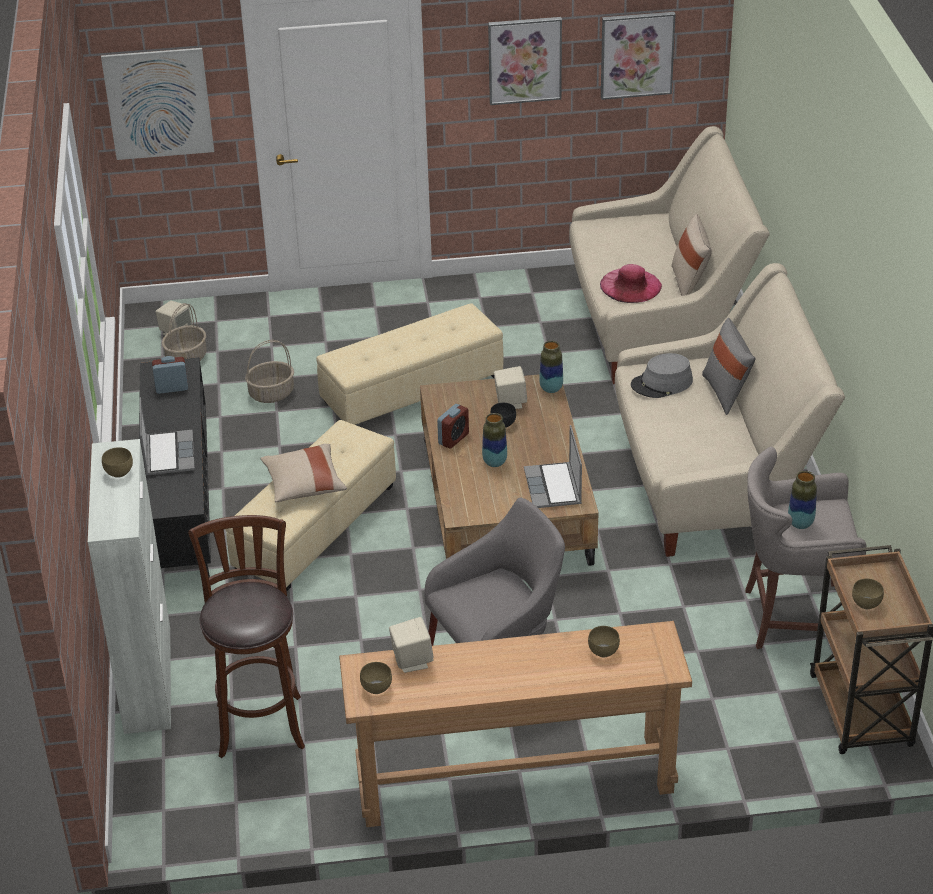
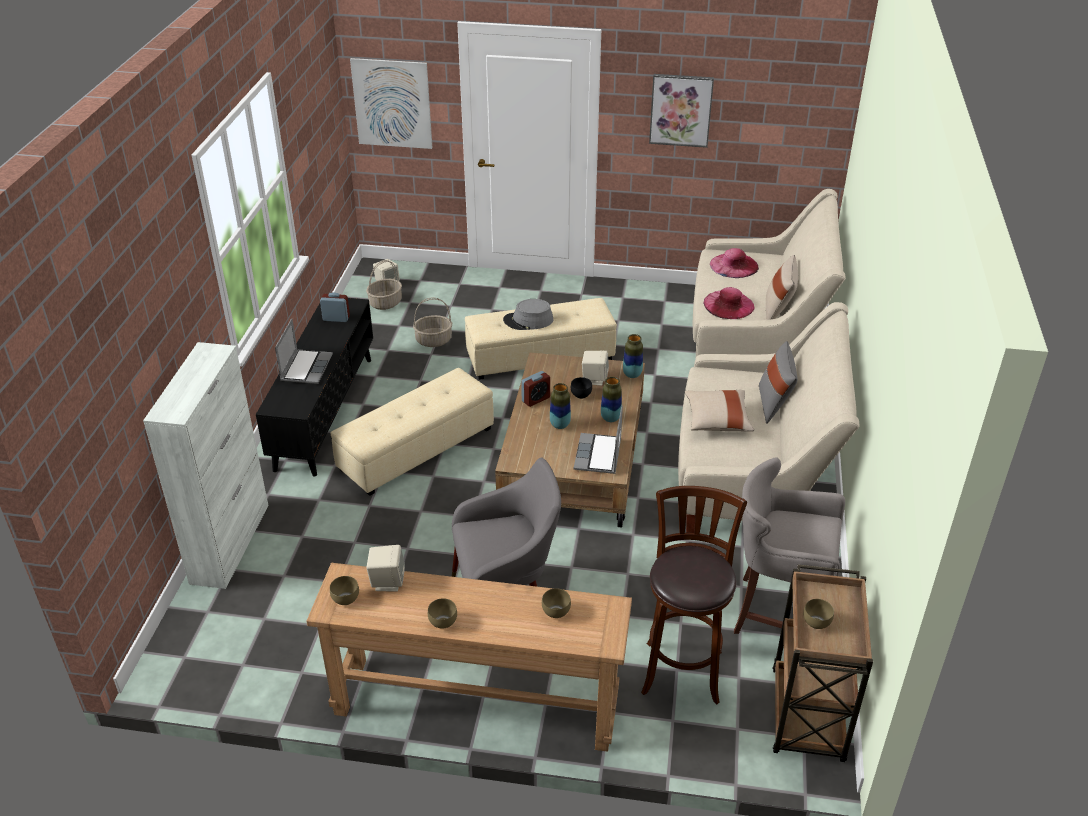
camera: 15 degrees right, 0 degrees up
brown bowl [102,447,133,478] -> brown bowl moved to [428,598,457,629]
brown stool [188,515,305,758] -> brown stool moved to [641,486,747,704]
beige pillow [261,444,347,502] -> beige pillow moved to [685,390,754,432]
picture [601,12,676,100] -> none
grey hat [631,353,693,398] -> grey hat moved to [503,299,553,330]
vase [788,471,817,529] -> vase moved to [601,377,622,422]
none -> pink hat [710,248,759,278]

